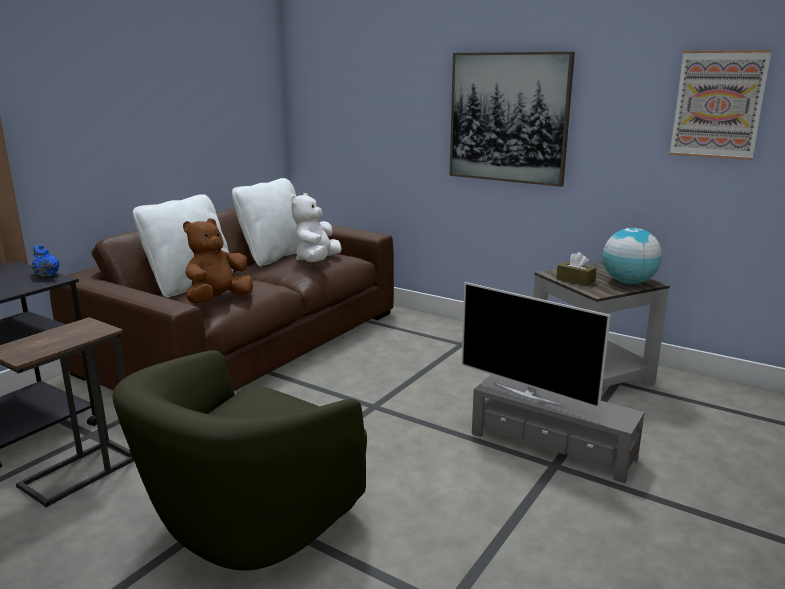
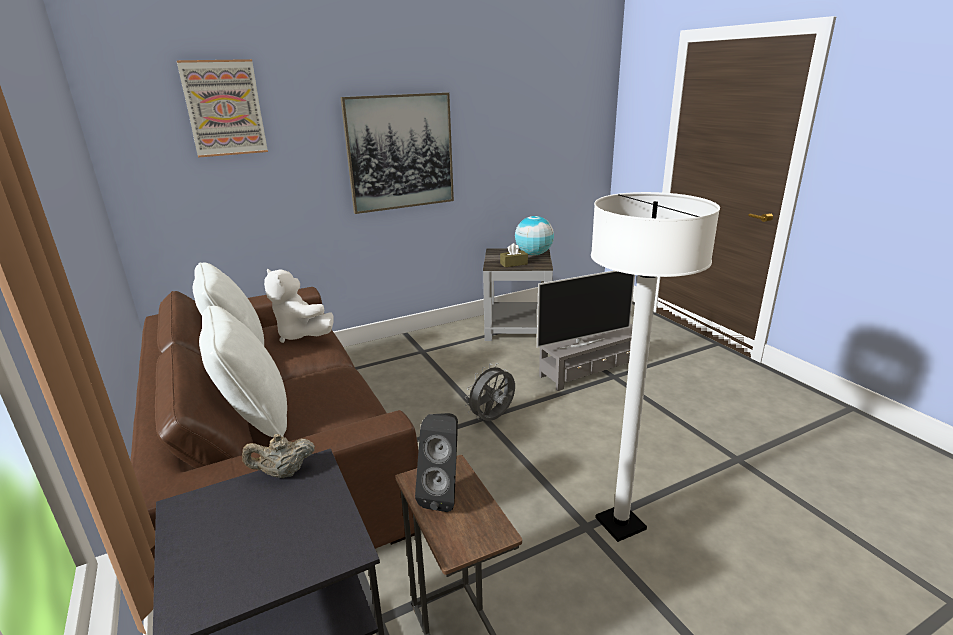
camera: 60 degrees left, 5 degrees up
blue teapot [32,245,60,277] -> beige teapot [242,434,315,478]
green armchair [112,350,367,570] -> white floor lamp [591,192,720,542]
brown plush toy [183,218,253,304] -> none
picture [669,50,772,160] -> picture moved to [177,59,268,158]
none -> black speaker [415,413,458,512]
none -> grey fan [465,363,515,421]

